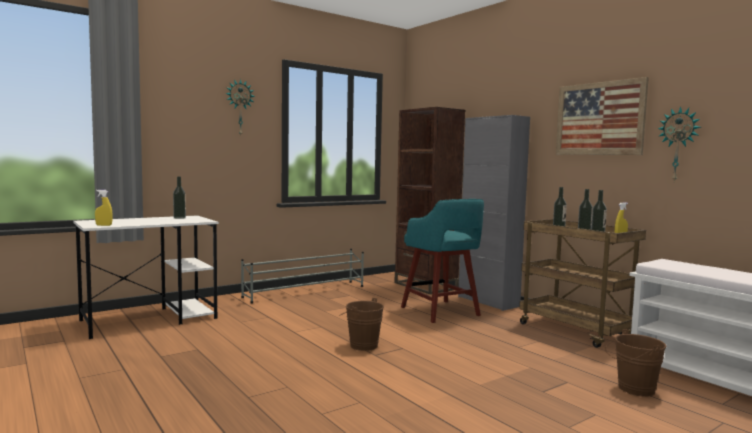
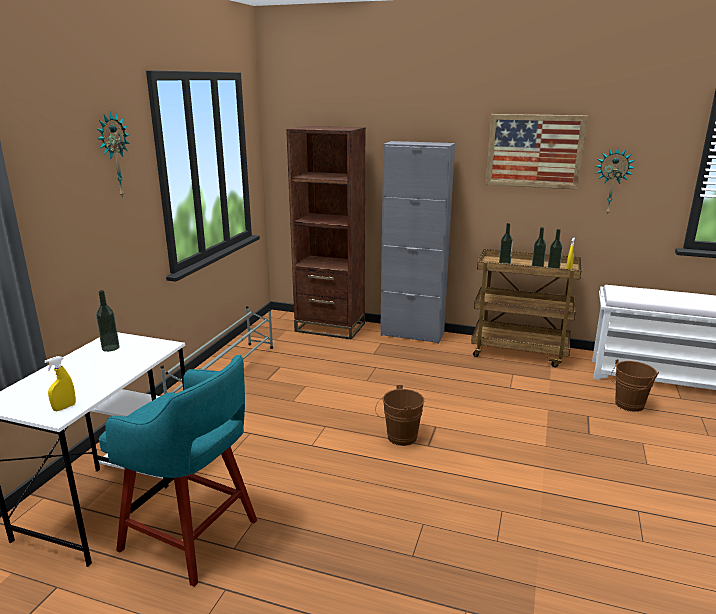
camera: 35 degrees left, 15 degrees up
turquoise stool [401,199,484,323] -> turquoise stool moved to [99,355,257,587]

